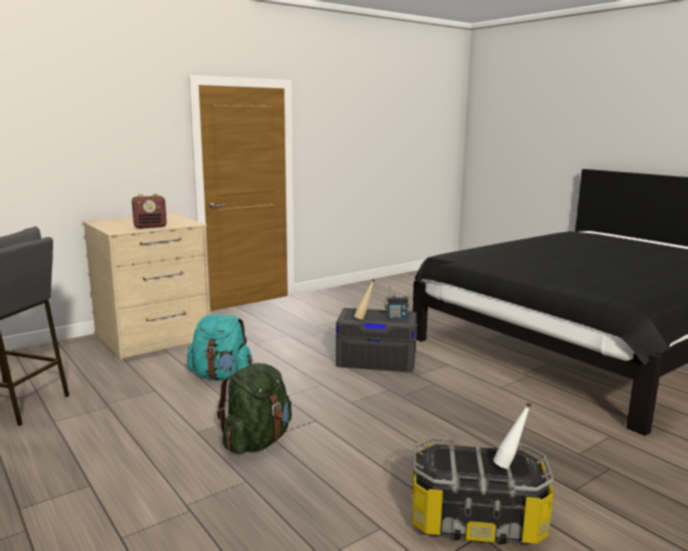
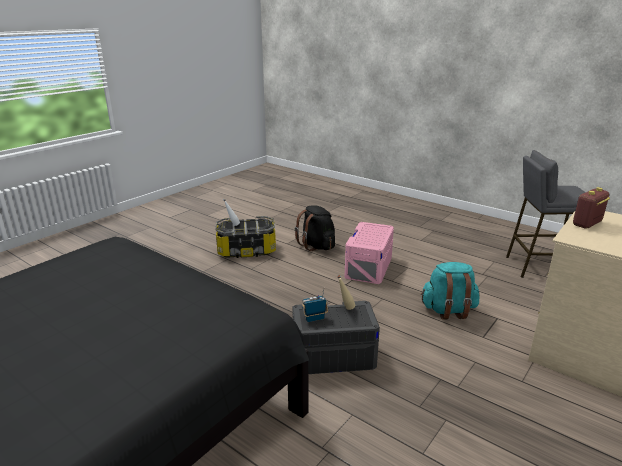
camera: 165 degrees right, 10 degrees up
green backpack [217,363,292,454] -> pink storage box [345,222,394,284]
none -> black backpack [295,205,335,251]

